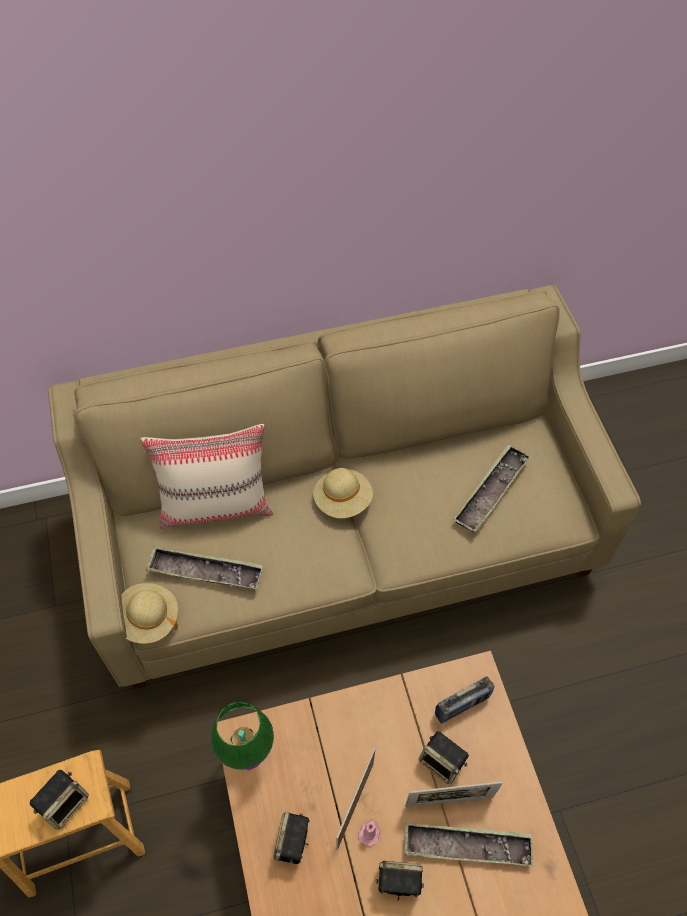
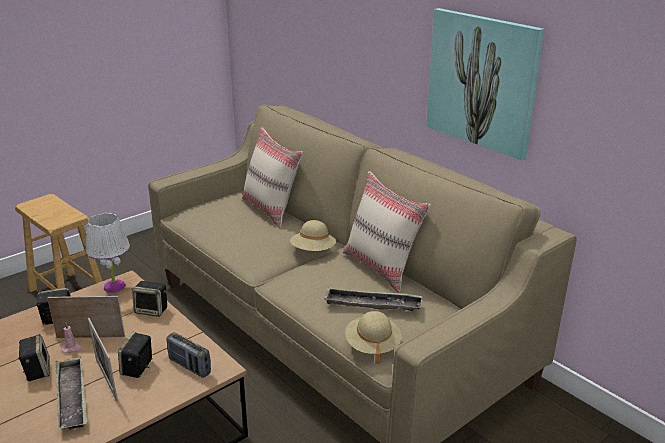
camera: 65 degrees right, 30 degrees down
speaker [30,770,89,830] -> speaker moved to [132,281,167,317]
beige hat [121,583,178,643] -> beige hat moved to [345,311,402,364]
tray [146,547,263,589] -> none
green table lamp [211,702,274,770] -> white table lamp [86,213,130,293]
none -> beige pillow [343,171,431,293]
none -> picture [426,8,544,160]

